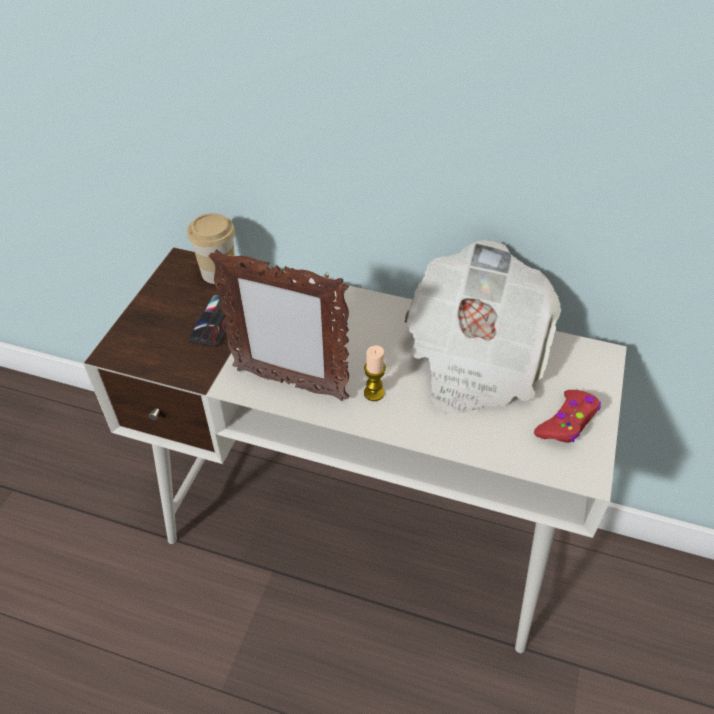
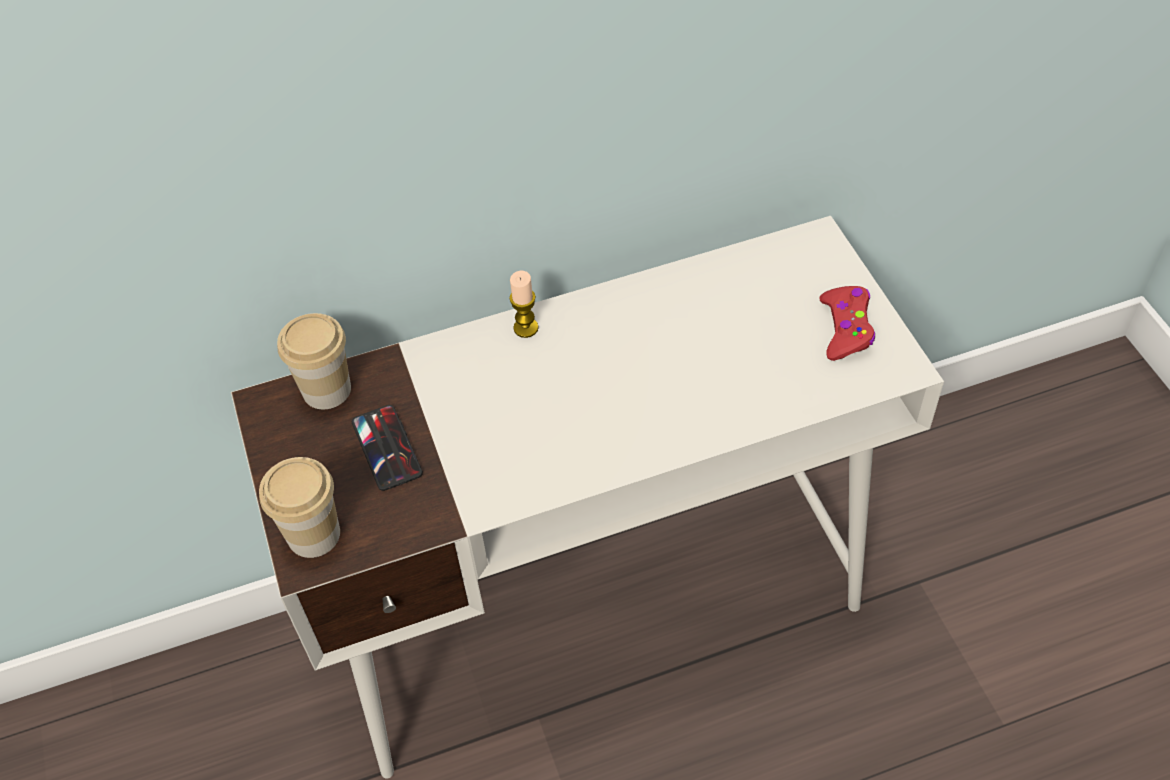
camera: 35 degrees left, 5 degrees up
picture frame [209,249,349,401] -> none
candle [364,345,386,401] -> candle moved to [509,271,539,338]
newspaper [405,240,561,414] -> none
none -> cup [259,457,340,558]

